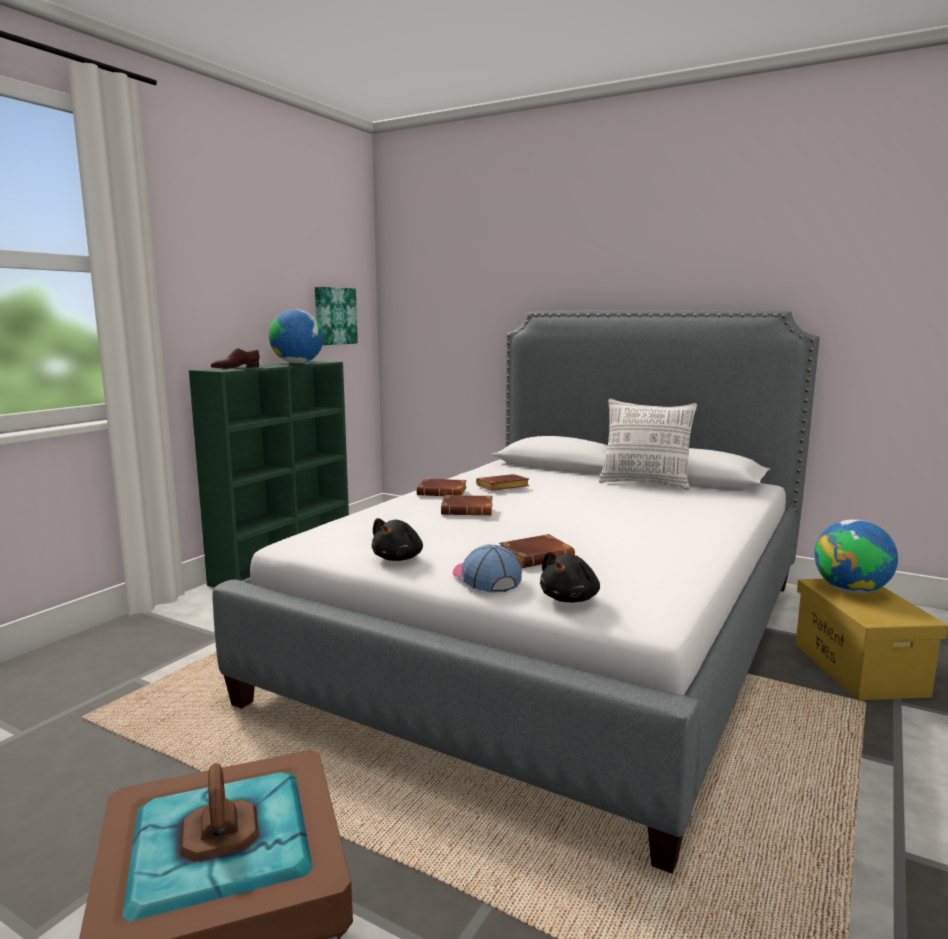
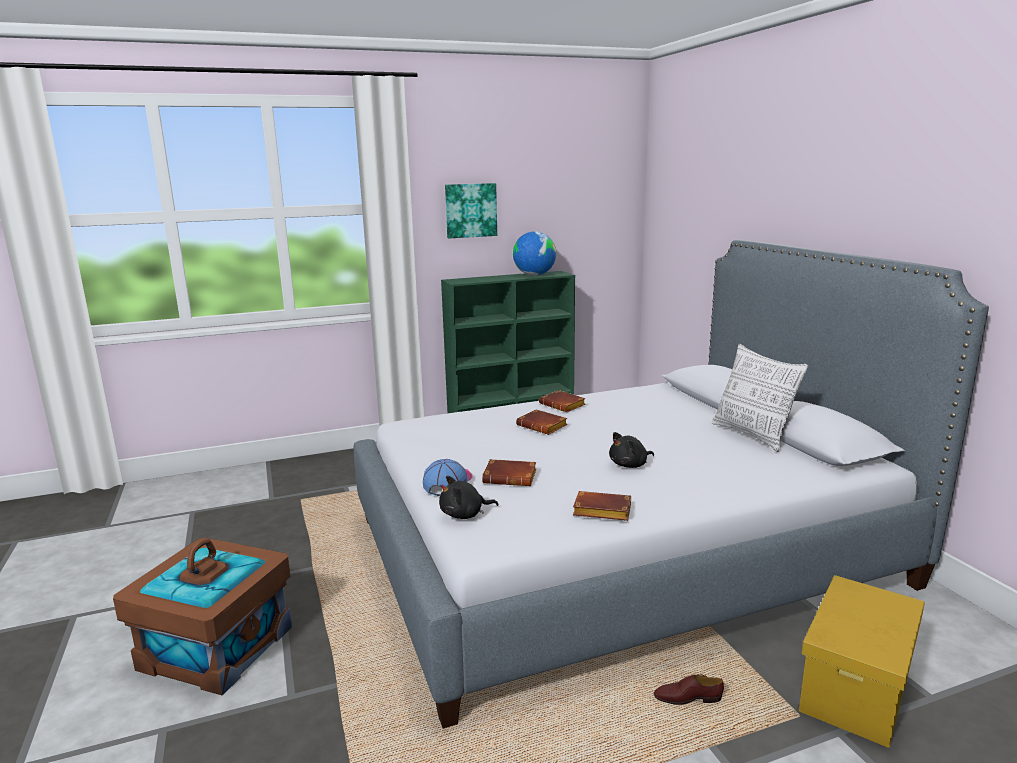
camera: 40 degrees right, 5 degrees up
brown shoe [211,348,260,369] -> brown shoe moved to [654,674,724,705]
picture [315,287,358,345] -> picture moved to [445,183,497,238]
black plush toy [372,518,423,561] -> black plush toy moved to [609,432,654,468]
brown book [476,474,529,491] -> brown book moved to [573,491,631,521]
globe [814,519,898,594] -> none

